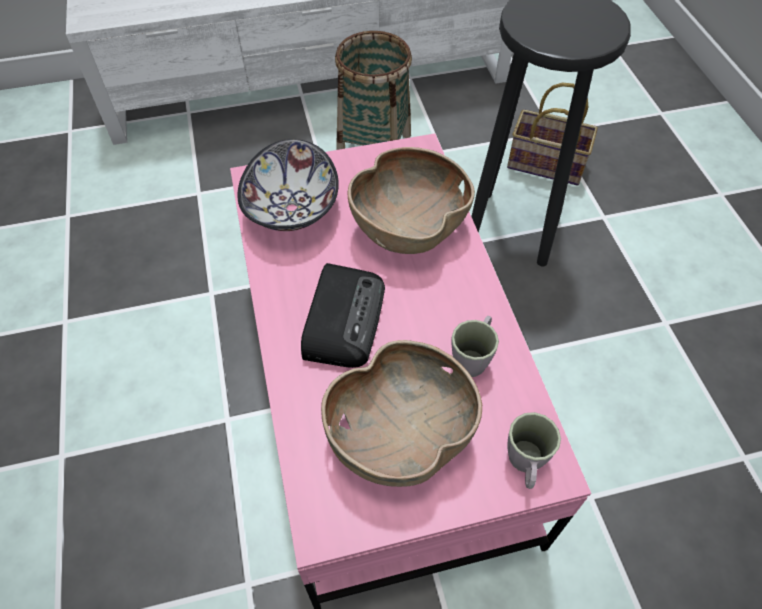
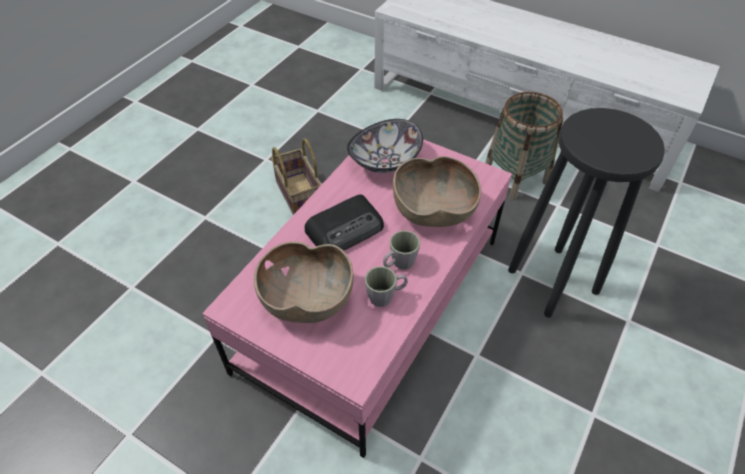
camera: 45 degrees right, 5 degrees down
basket [507,82,598,186] -> basket moved to [271,138,322,215]
grey mug [507,412,561,489] -> grey mug moved to [383,230,420,270]

